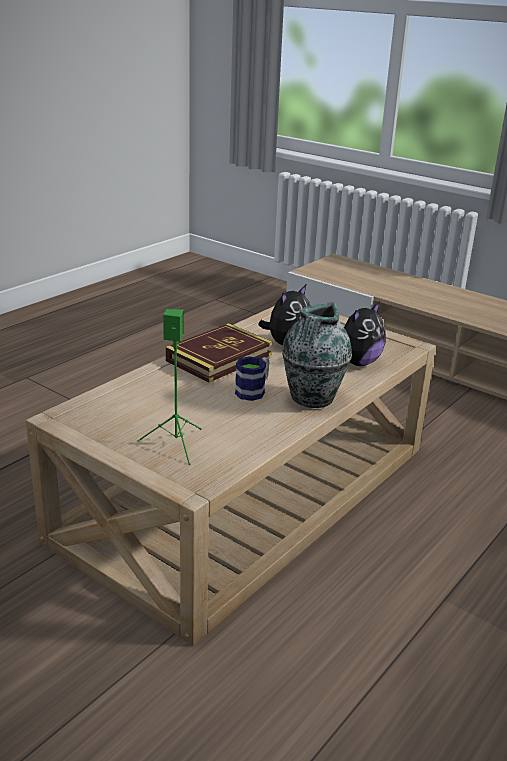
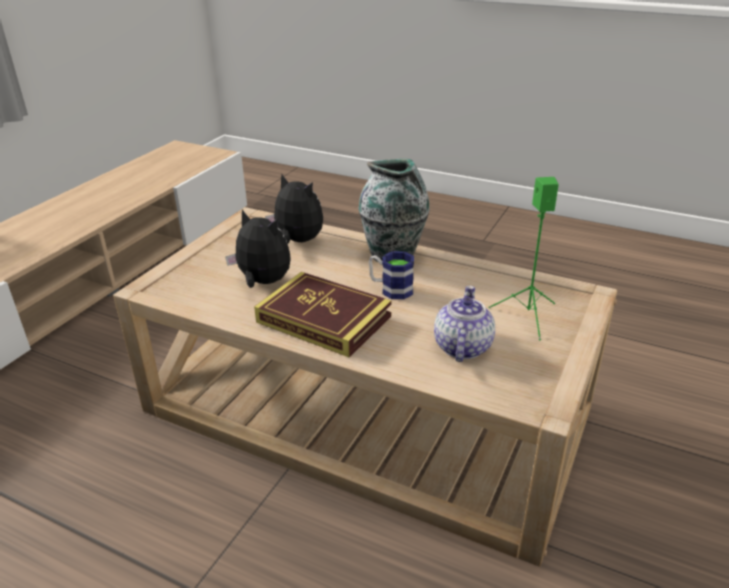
camera: 100 degrees left, 5 degrees up
none -> teapot [434,285,495,362]

